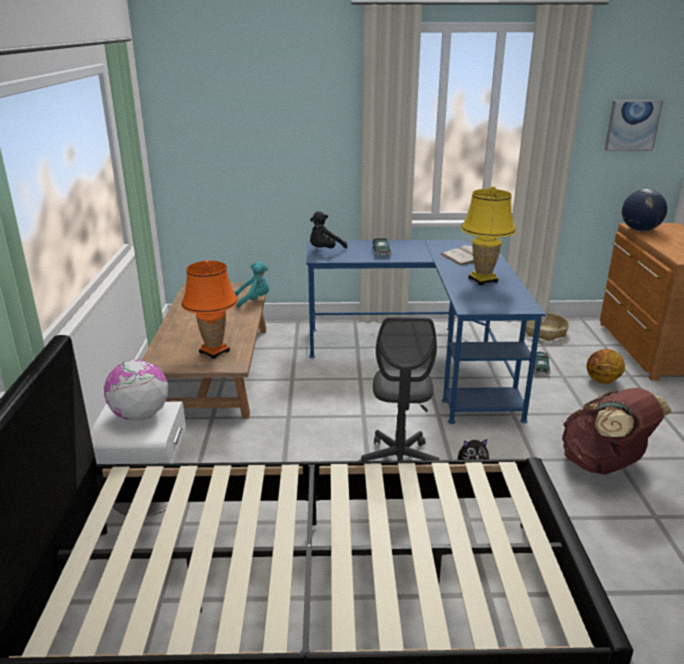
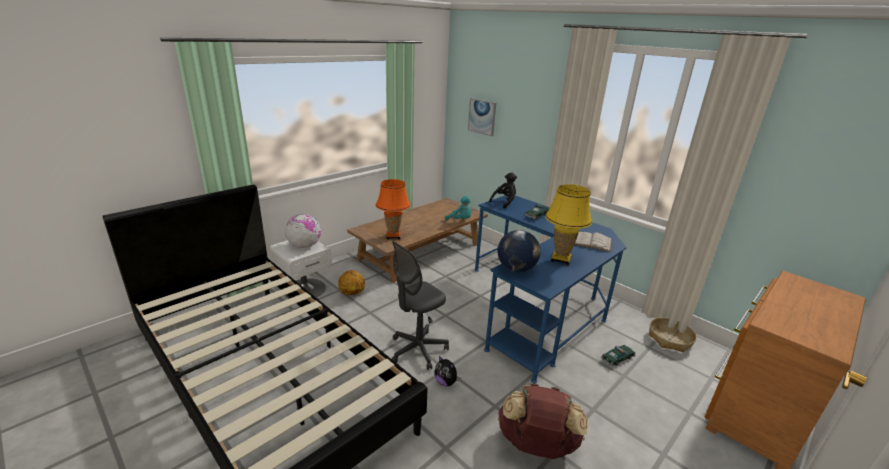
camera: 45 degrees right, 0 degrees up
black plush toy [310,211,347,249] -> black plush toy turned 135 degrees clockwise [489,172,517,208]
basketball [587,349,625,384] -> basketball moved to [338,270,365,295]
picture [605,100,663,151] -> picture moved to [468,98,496,136]
globe [622,189,667,231] -> globe moved to [498,230,541,273]

